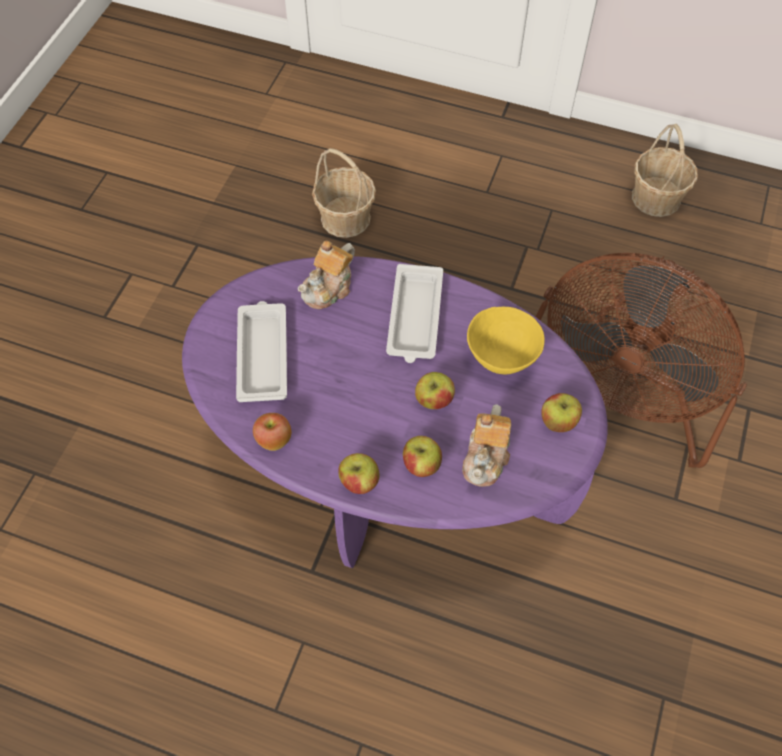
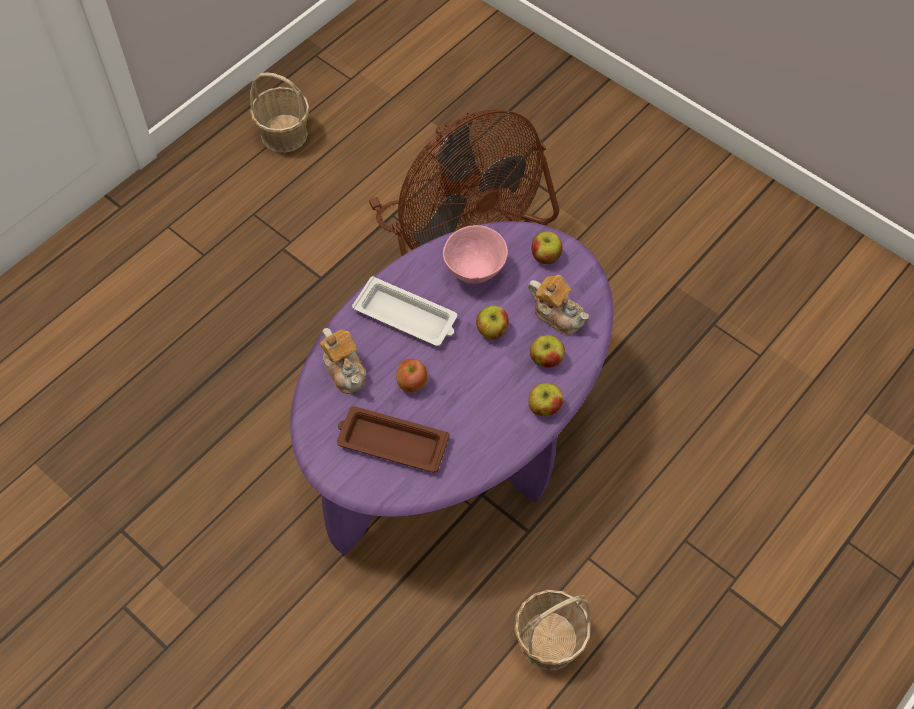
camera: 70 degrees left, 0 degrees up
white tray [236,301,287,402] -> brown tray [337,406,450,473]
apple [253,413,291,451] -> apple moved to [396,359,428,392]
basket [312,148,376,238] -> basket moved to [514,590,591,671]
yellow bowl [467,307,545,374] -> pink bowl [443,225,508,284]

